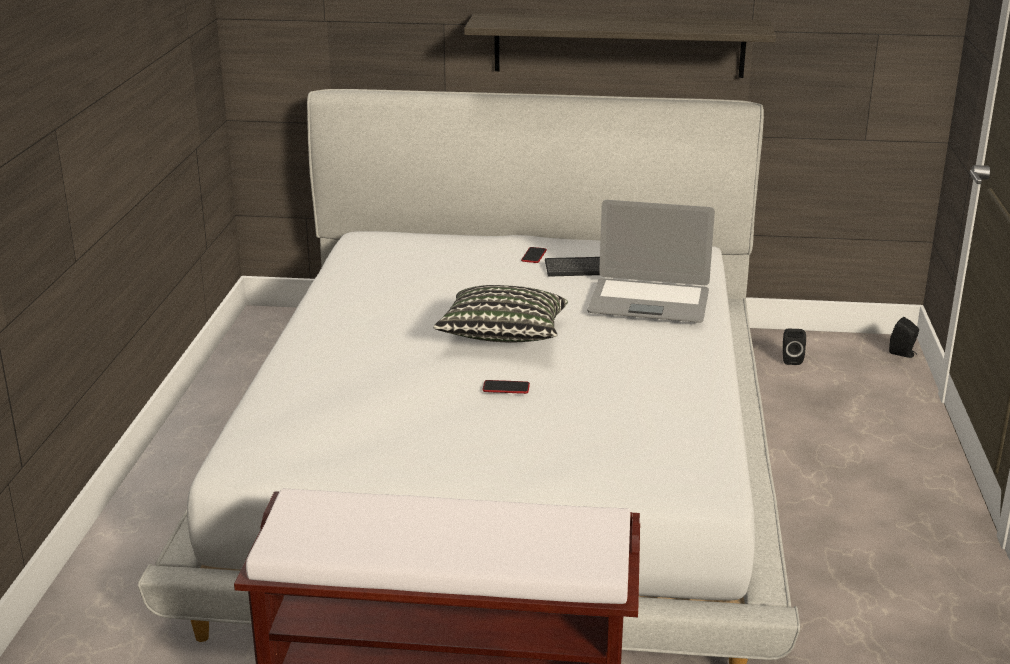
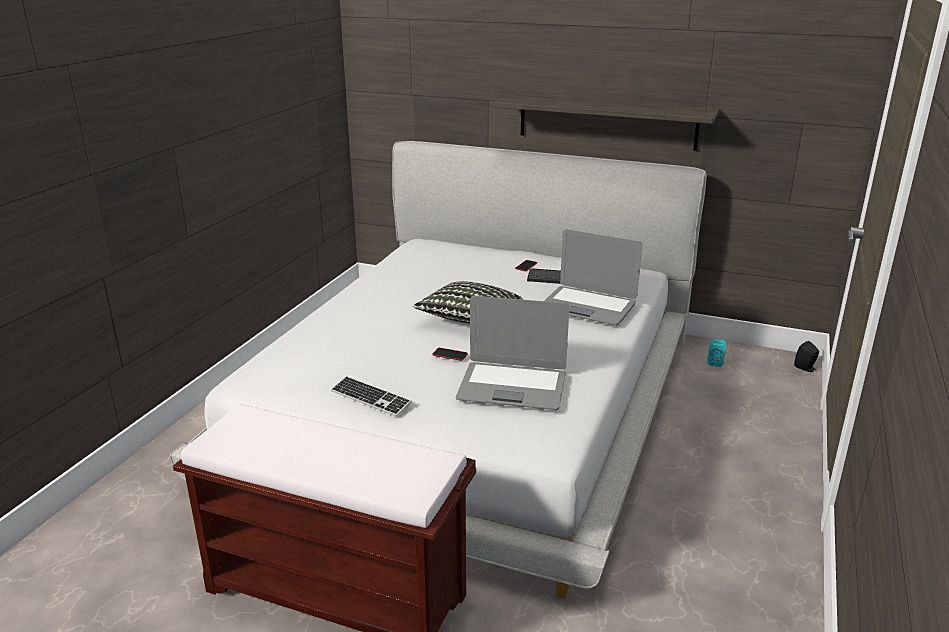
camera: 15 degrees right, 0 degrees up
black speaker [783,329,806,365] -> turquoise speaker [708,339,726,367]
none -> keyboard [331,376,412,416]
none -> laptop [456,296,569,410]

